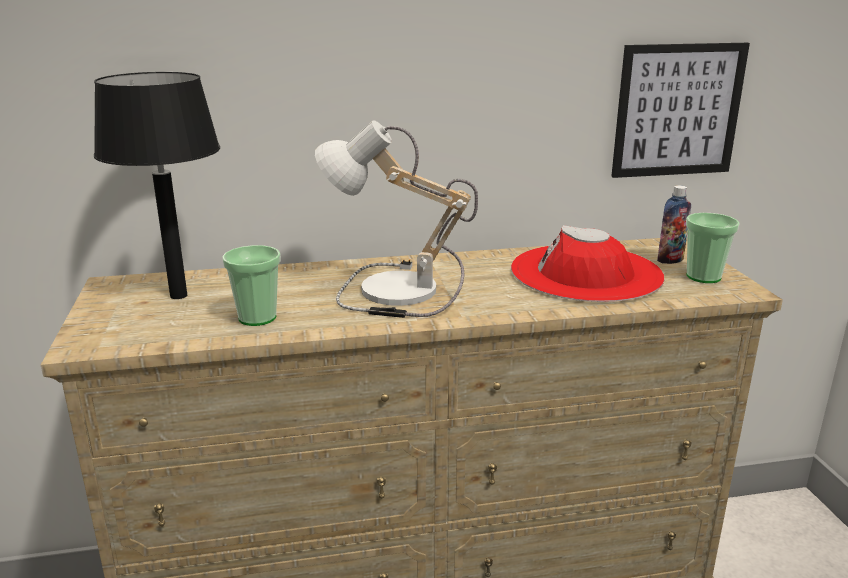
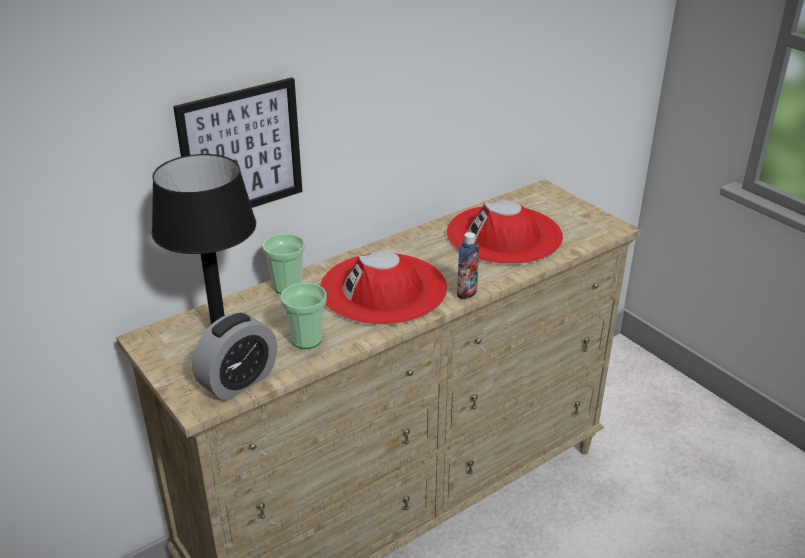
camera: 25 degrees left, 10 degrees up
table lamp [315,120,478,318] -> red hat [320,251,447,325]
picture [611,43,750,178] -> picture moved to [173,77,303,208]
bottle [657,185,691,264] -> bottle moved to [457,232,480,299]
cup [686,213,740,283] -> cup moved to [263,234,305,294]
none -> alarm clock [192,313,277,401]

